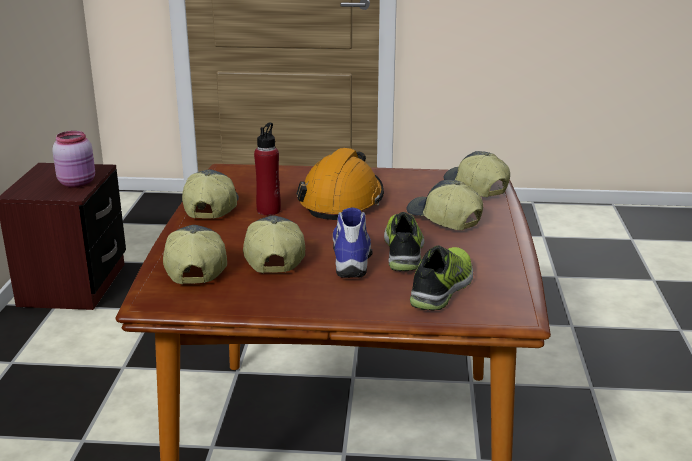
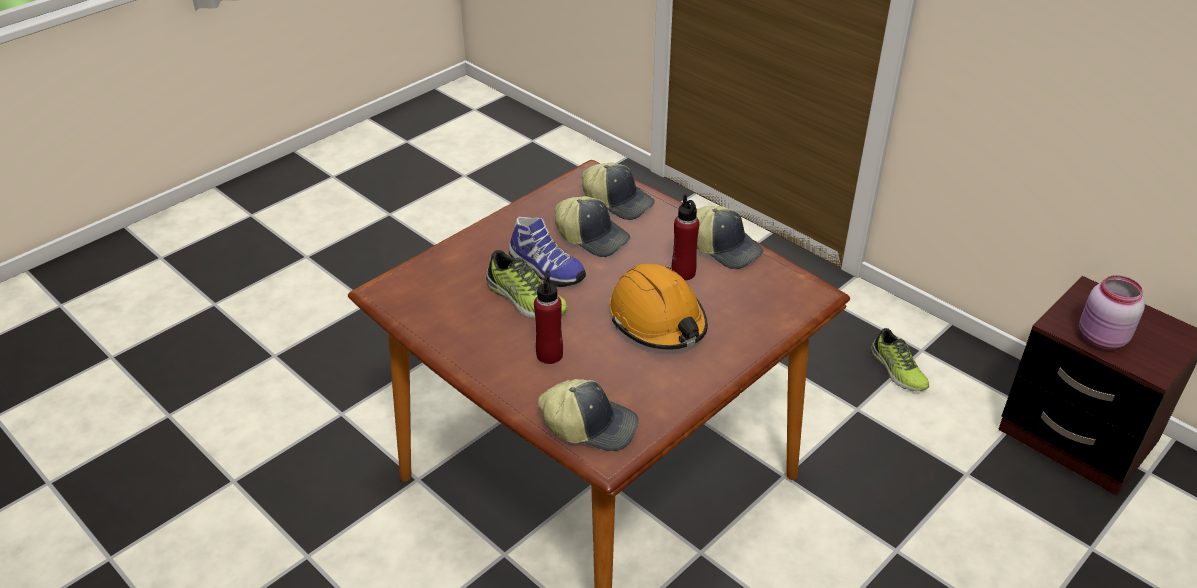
camera: 130 degrees right, 15 degrees up
cap [407,180,483,230] -> red bottle [534,270,563,364]
shoe [410,246,473,310] -> shoe moved to [871,328,929,391]

